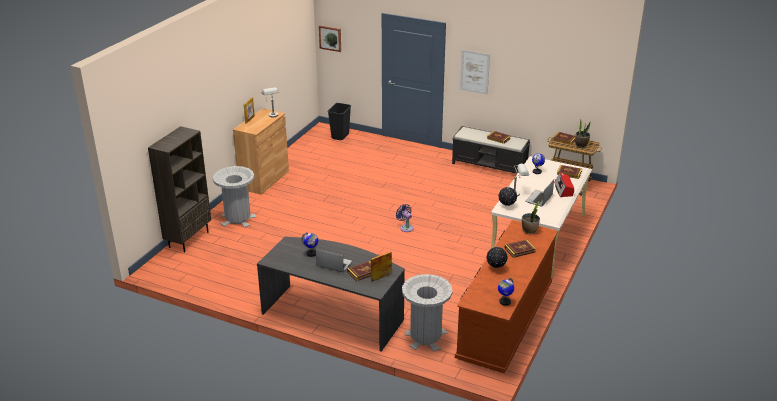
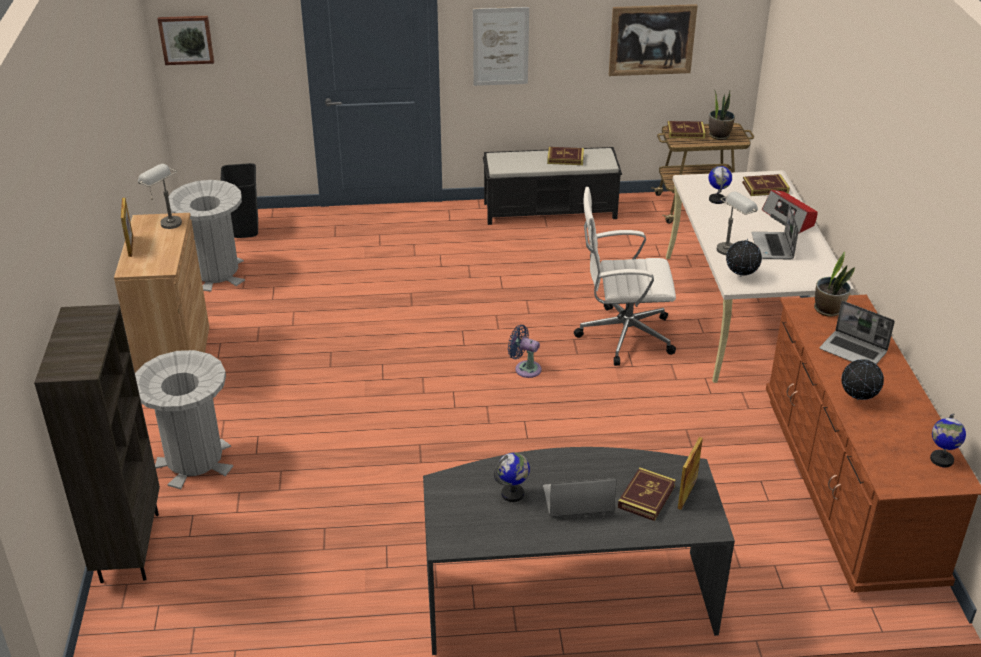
camera: 30 degrees left, 5 degrees up
grey trash can [402,274,453,352] -> grey trash can moved to [168,180,245,292]
book [504,240,536,258] -> laptop [819,301,895,364]
none -> white office chair [574,187,676,366]
none -> picture [609,4,698,76]

